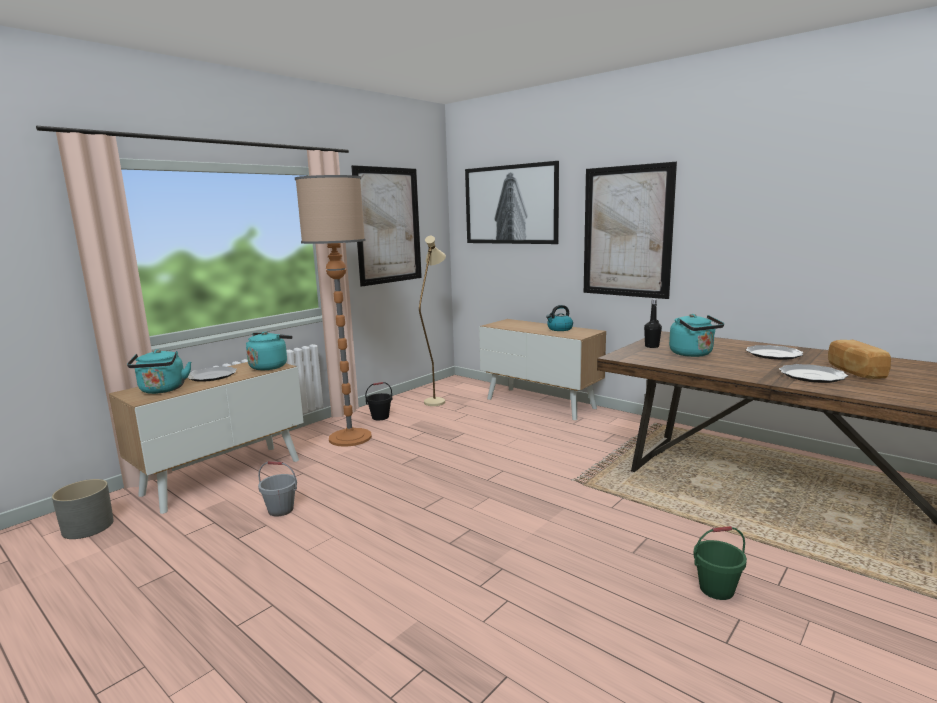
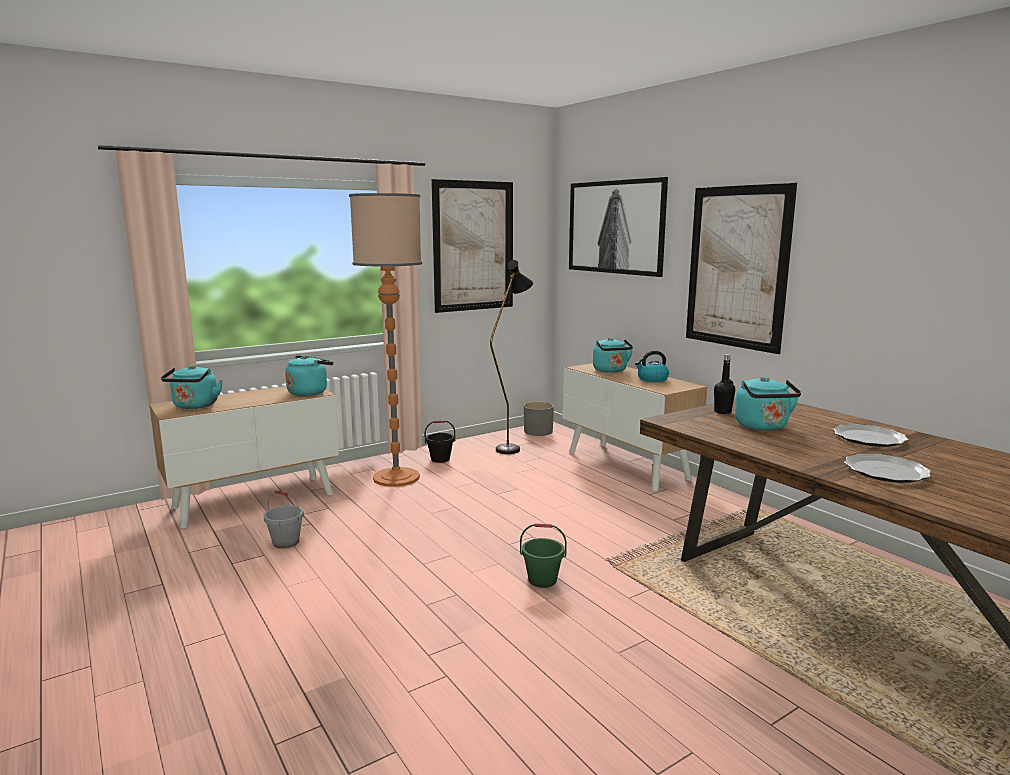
camera: 15 degrees right, 0 degrees up
grey planter [52,479,114,539] -> grey planter moved to [524,402,554,436]
plate [187,366,237,382] -> none
beige floor lamp [419,236,446,406] -> black floor lamp [490,260,533,454]
green bucket [693,526,747,600] -> green bucket moved to [520,524,567,588]
bread [828,339,891,379] -> none
none -> turquoise kettle [593,338,633,373]

